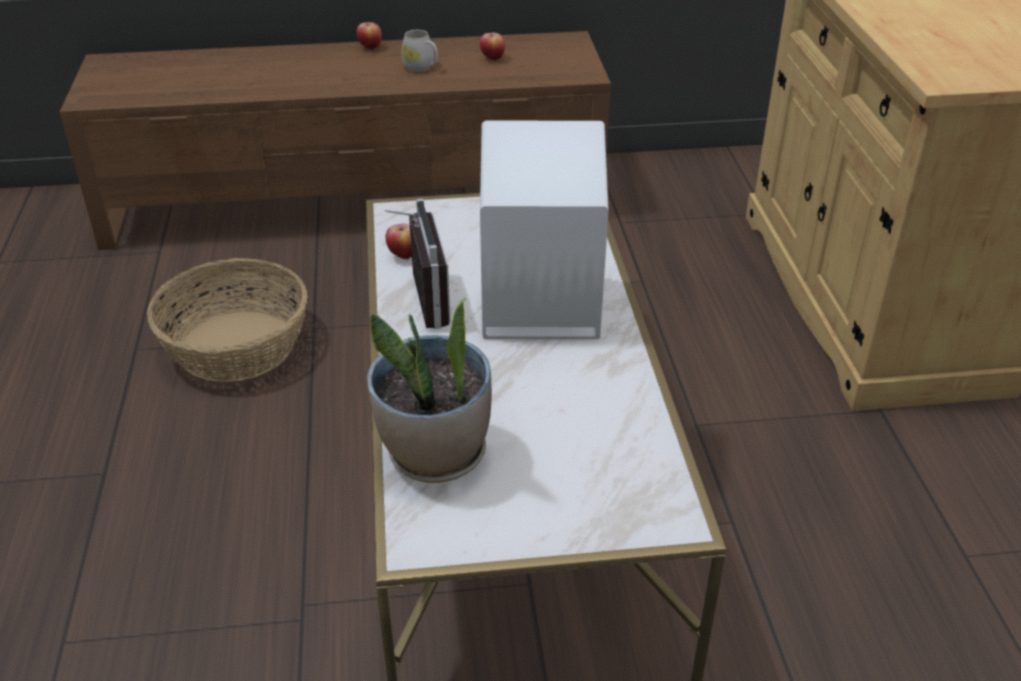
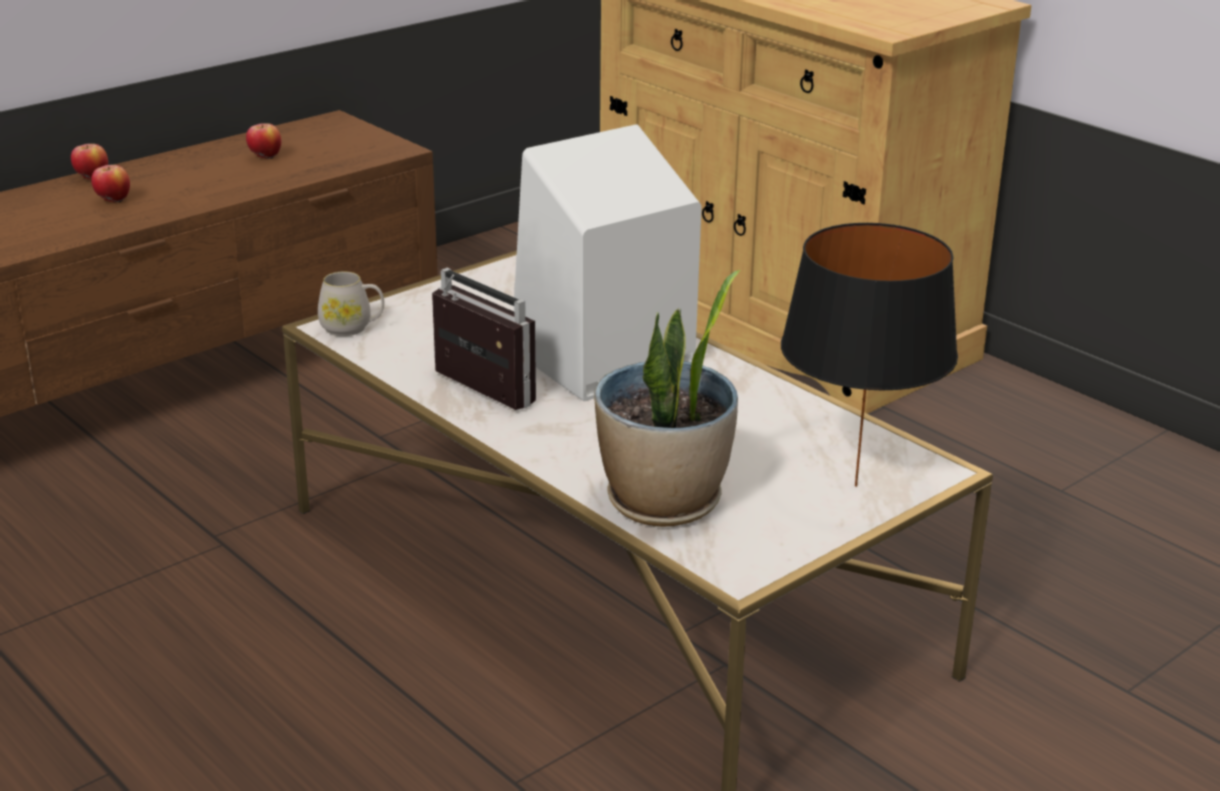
camera: 35 degrees left, 10 degrees down
basket [147,258,308,382] -> none
apple [386,224,412,260] -> apple moved to [91,165,130,202]
white mug [401,29,438,72] -> white mug moved to [318,272,384,336]
none -> black table lamp [781,223,958,487]

